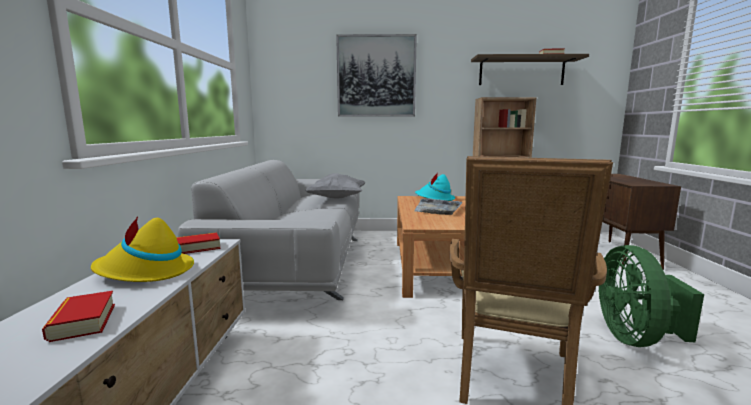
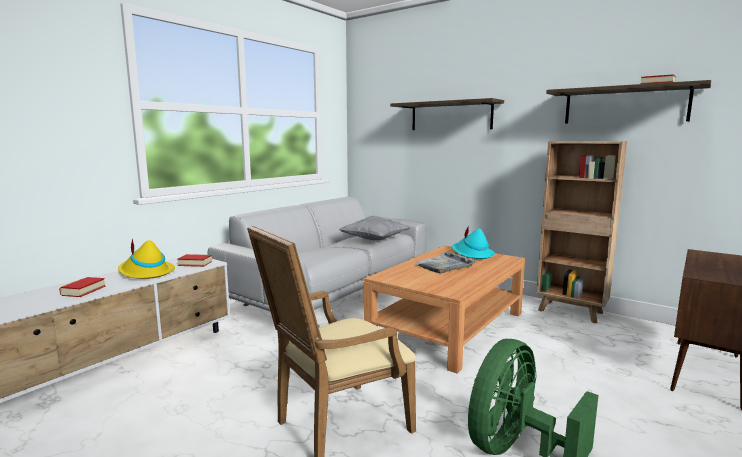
camera: 35 degrees right, 0 degrees up
picture [336,34,417,117] -> shelf [390,98,504,130]

